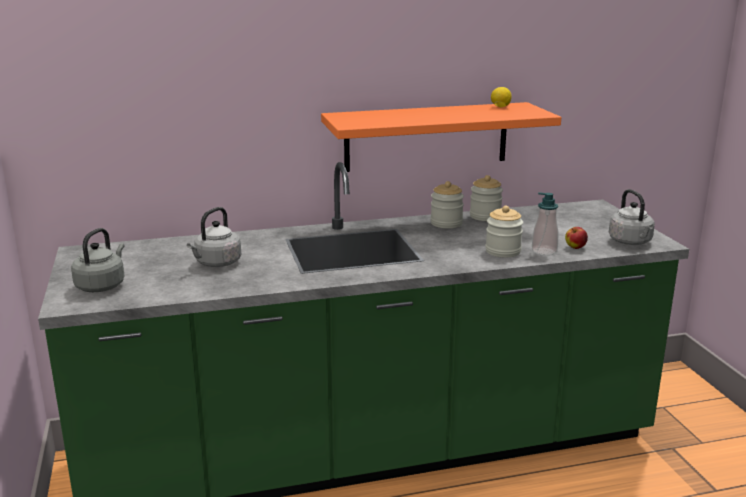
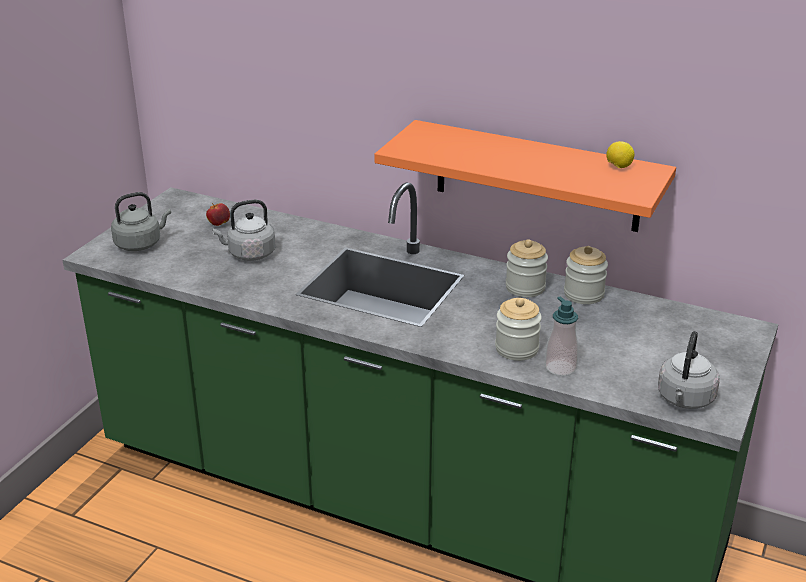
camera: 40 degrees right, 10 degrees up
apple [565,227,588,249] -> apple moved to [206,203,230,226]

